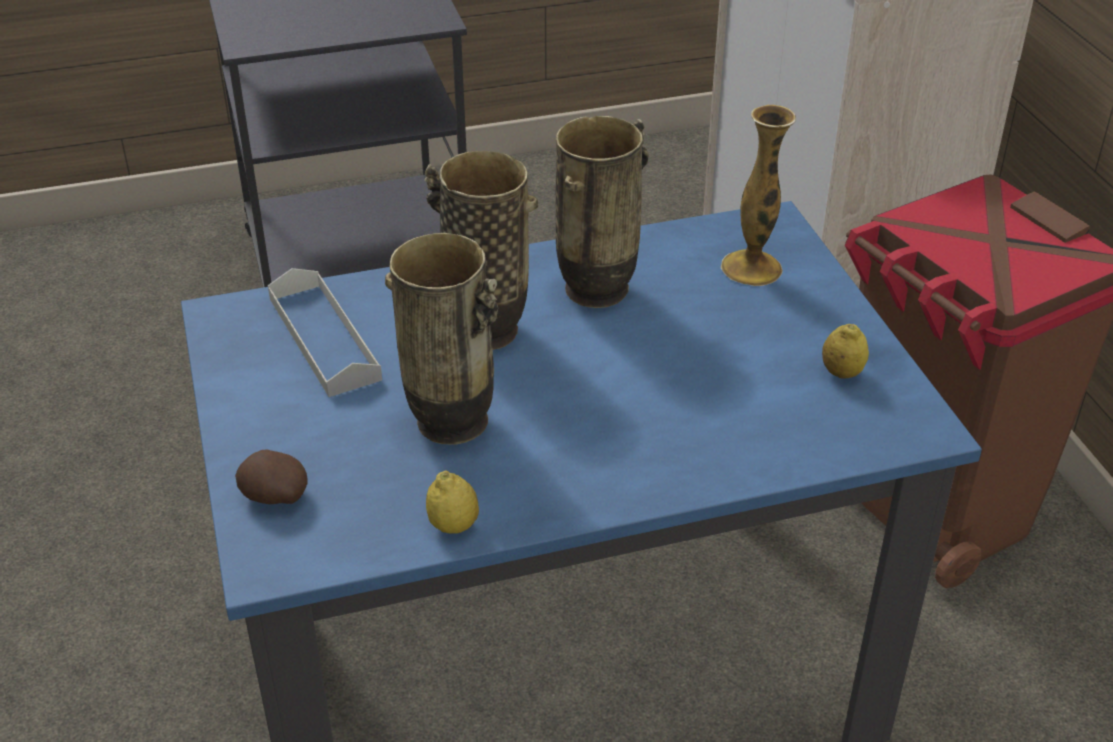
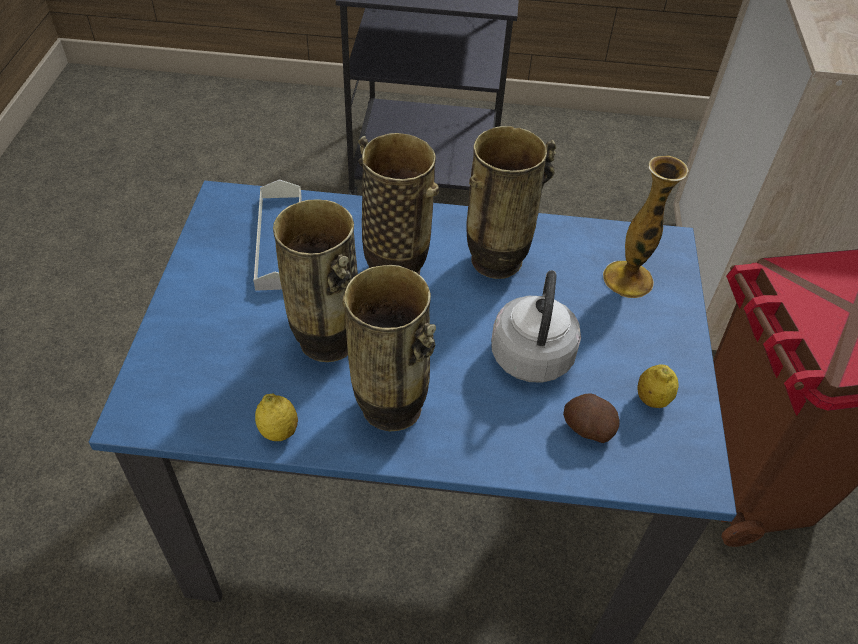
camera: 20 degrees right, 10 degrees up
potato [235,450,308,504] -> potato moved to [563,393,620,443]
none -> vase [342,265,436,431]
none -> grey kettle [491,270,581,383]

